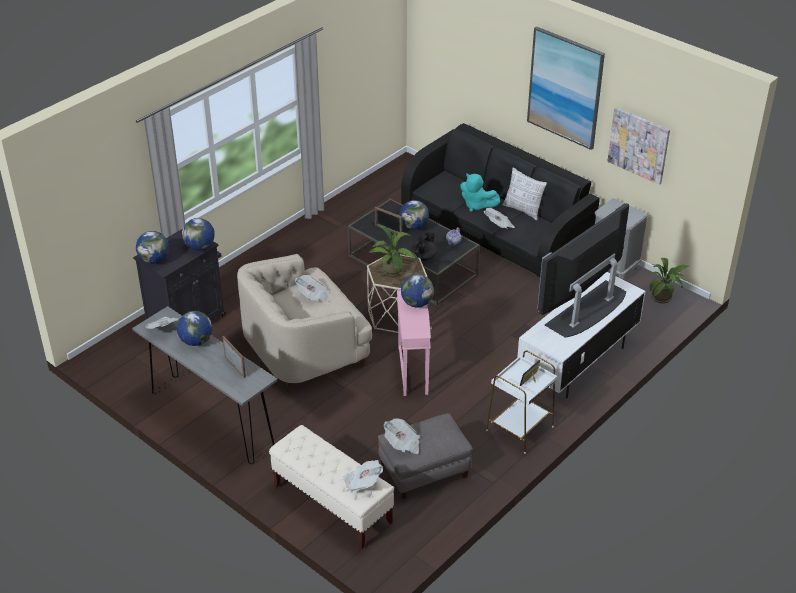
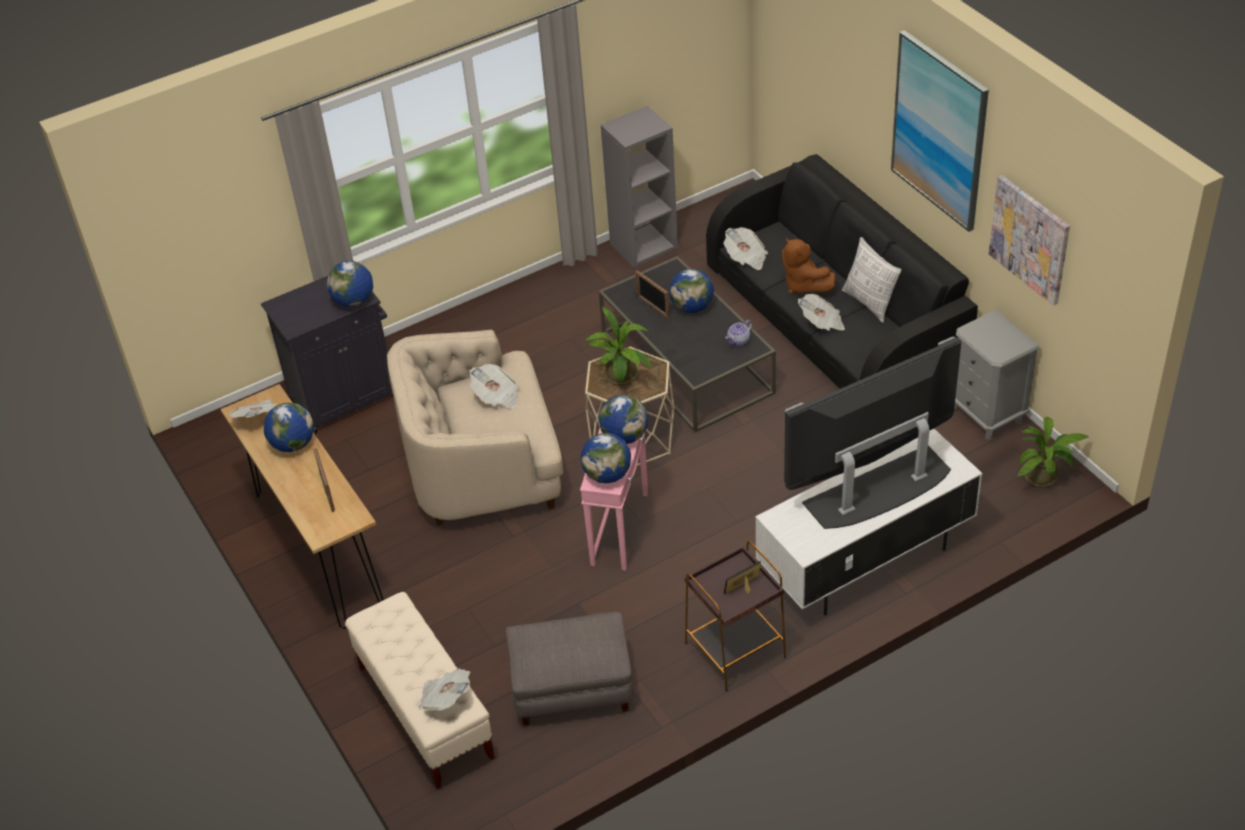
camera: 20 degrees right, 5 degrees up
grey console table [132,306,278,464] -> brown console table [220,384,384,629]
globe [136,231,169,264] -> globe moved to [581,433,631,484]
newspaper [384,419,420,454] -> newspaper moved to [723,227,768,270]
black teapot [411,232,437,261] -> none
turquoise plush toy [460,173,500,212] -> brown plush toy [782,237,836,294]
white side table [486,351,557,454] -> brown side table [685,541,786,692]
none -> grey bookcase [601,106,678,268]

